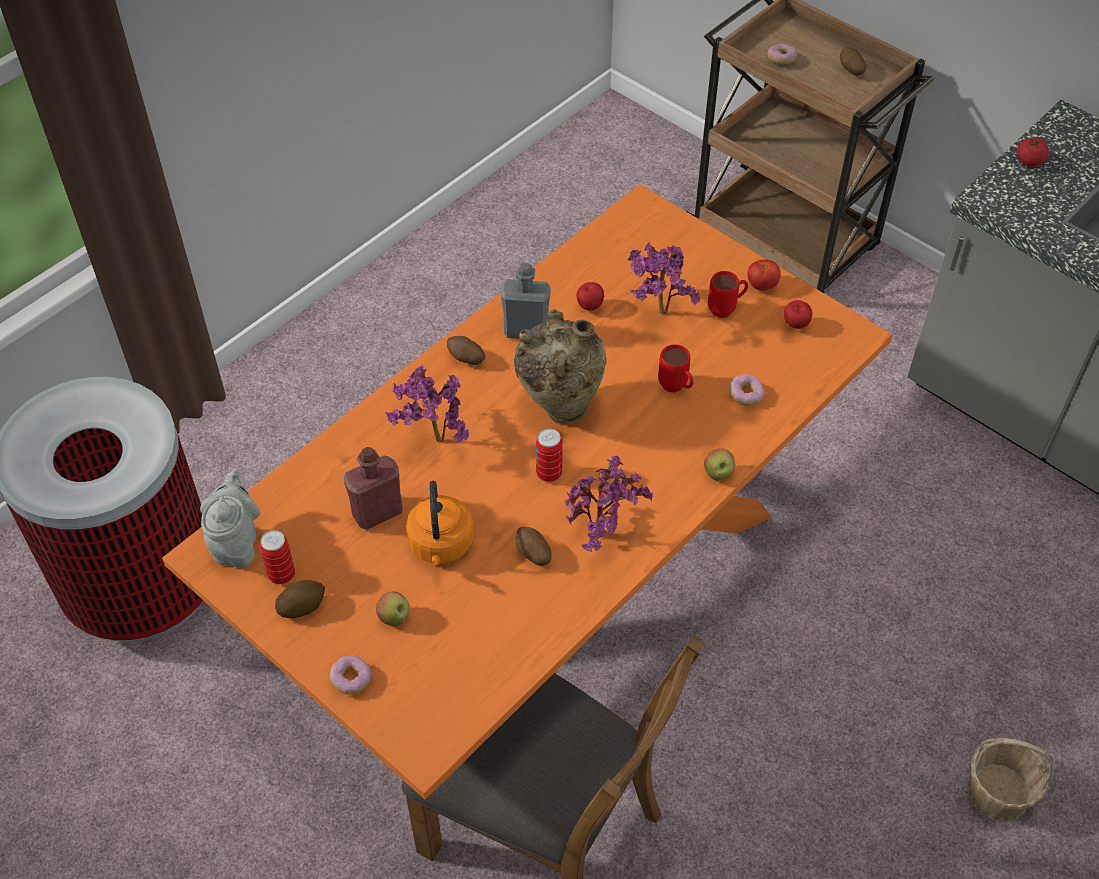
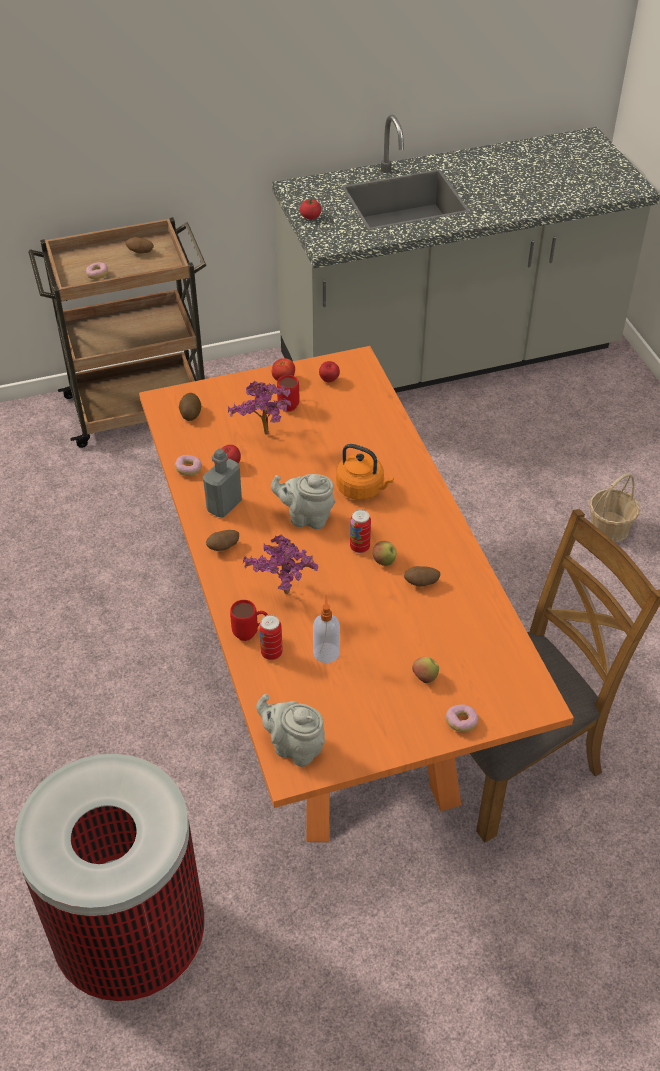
camera: 60 degrees left, 5 degrees down
can [260,530,295,585] -> can moved to [259,615,283,660]
potato [275,580,325,618] -> potato moved to [179,393,201,421]
red bottle [344,447,403,530] -> soap dispenser [313,595,340,663]
orange kettle [406,481,474,565] -> orange kettle moved to [336,444,394,500]
beige vase [514,309,607,424] -> grey teapot [271,474,335,529]
potted plant [565,456,653,552] -> none
red mug [658,344,693,392] -> red mug moved to [230,600,268,641]
apple [704,448,735,480] -> apple moved to [373,541,397,566]
donut [729,374,764,406] -> donut moved to [175,455,202,476]

